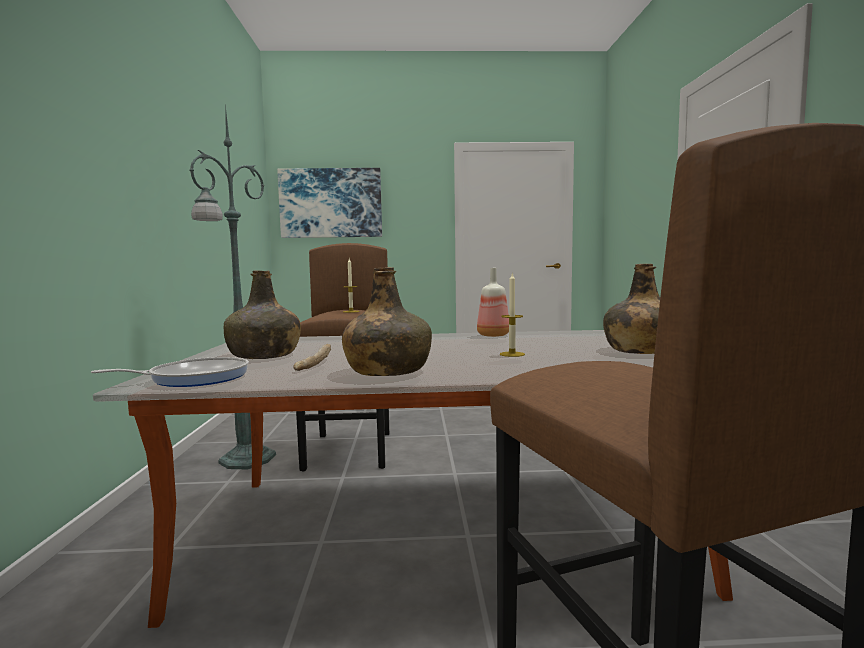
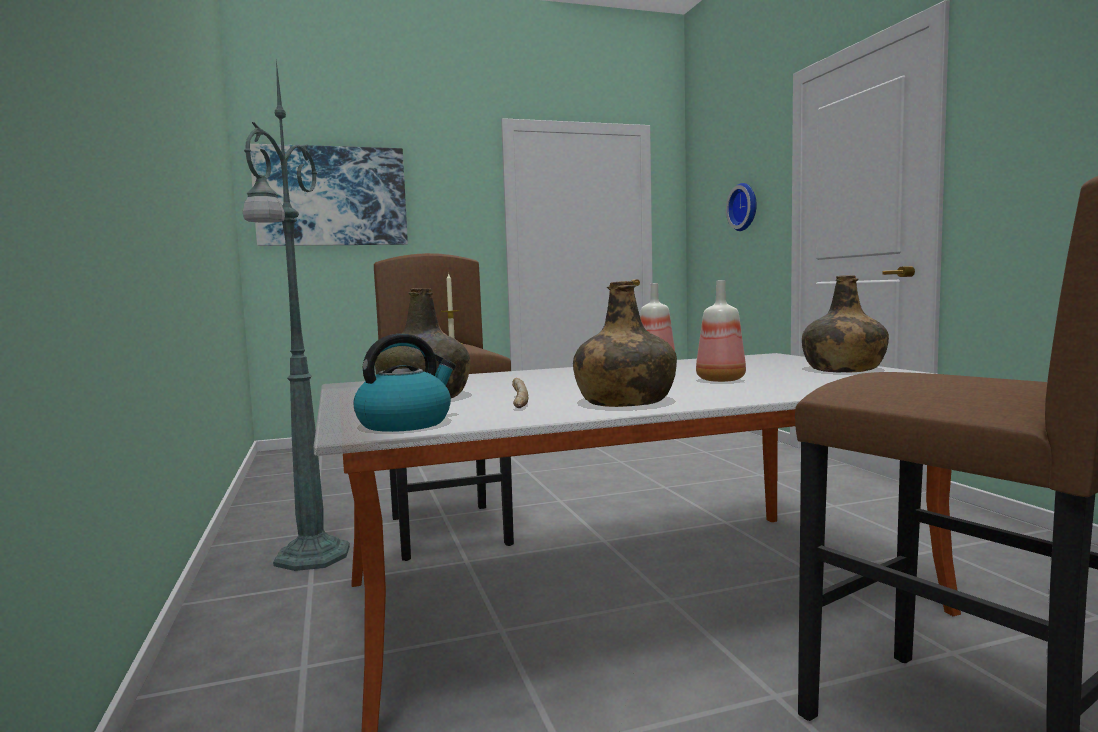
camera: 15 degrees left, 0 degrees up
frying pan [91,357,249,387] -> kettle [353,334,456,432]
candle [500,272,525,357] -> bottle [696,280,746,382]
none -> wall clock [726,183,757,231]

